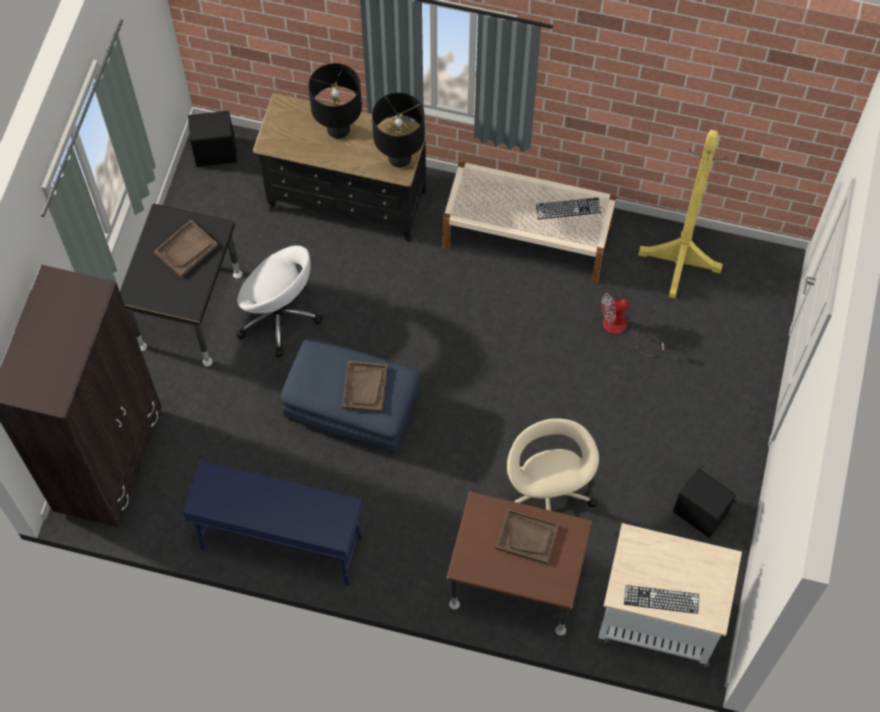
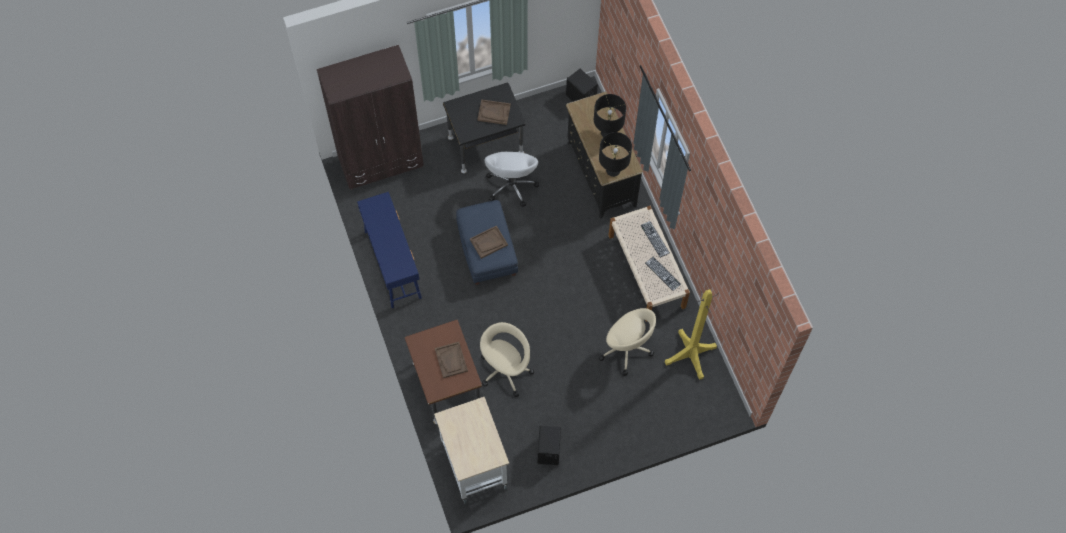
camera: 55 degrees right, 0 degrees up
fan [601,293,664,356] -> beige office chair [599,308,656,376]
keyboard [624,585,699,614] -> keyboard moved to [641,221,670,257]

